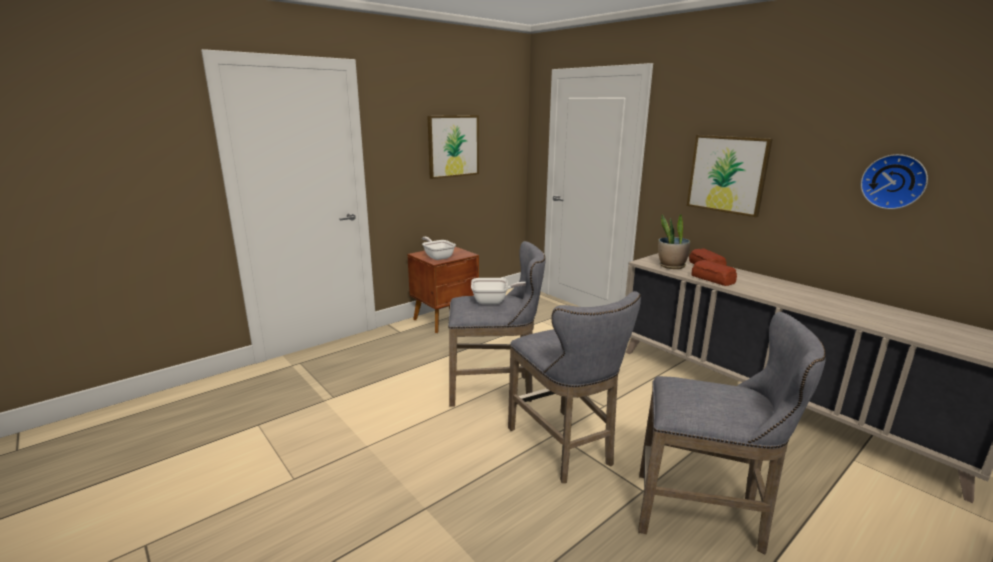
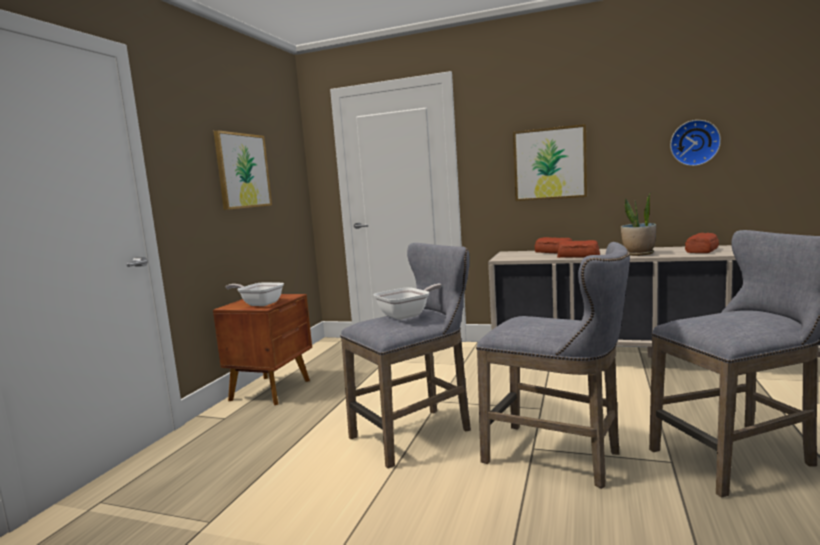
camera: 30 degrees left, 10 degrees down
potted plant [658,214,690,269] -> potted plant moved to [621,194,656,256]
none -> bread [685,233,719,253]

